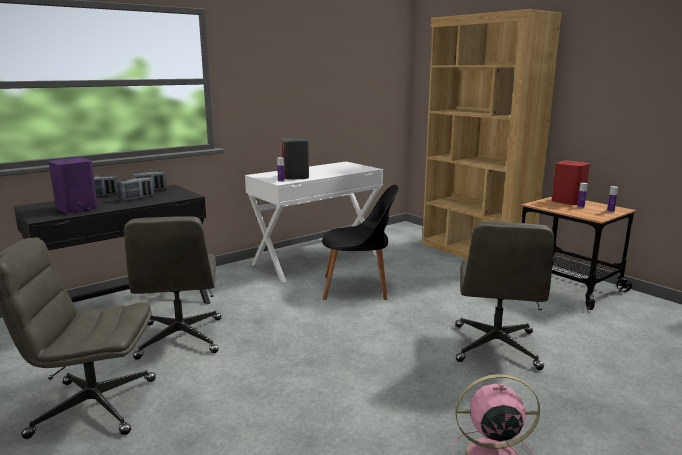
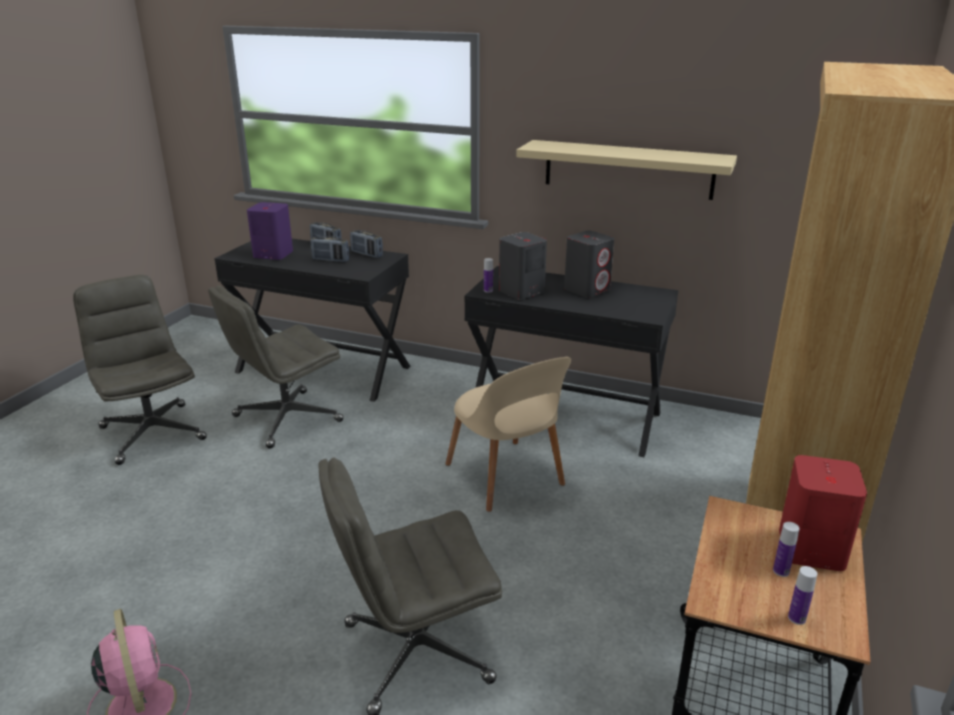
camera: 60 degrees right, 10 degrees up
white desk [245,162,383,283] -> black desk [464,266,679,457]
black chair [322,185,399,300] -> beige chair [445,357,571,512]
none -> beige shelf [516,140,737,200]
none -> grey speaker [564,231,614,298]

